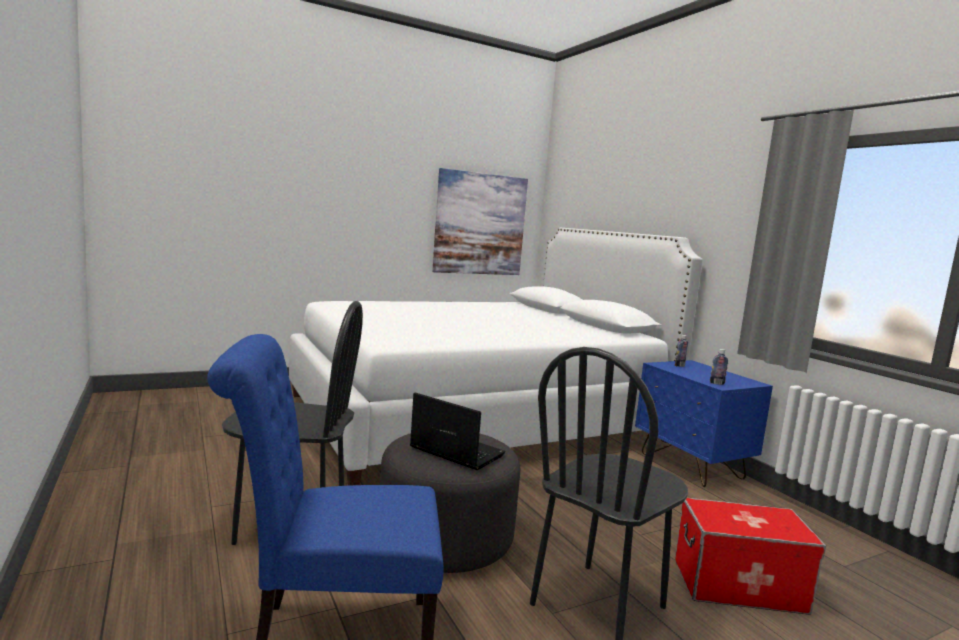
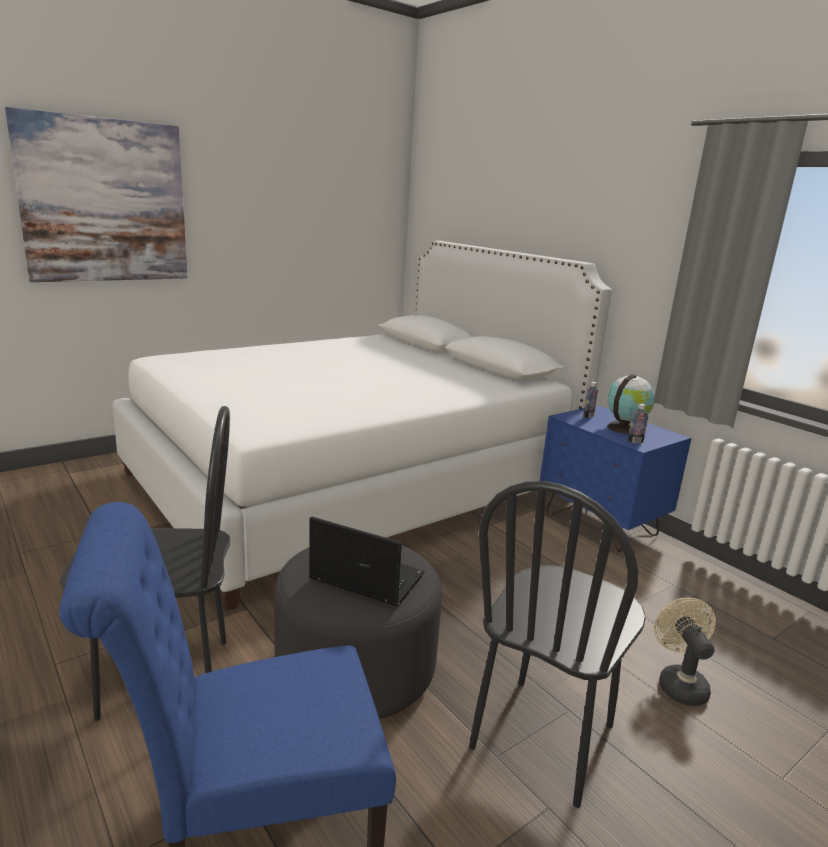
camera: 10 degrees left, 10 degrees up
picture [432,168,528,275] -> picture moved to [5,107,188,282]
storage box [675,498,826,615] -> beige fan [654,597,716,706]
none -> globe [607,374,654,434]

